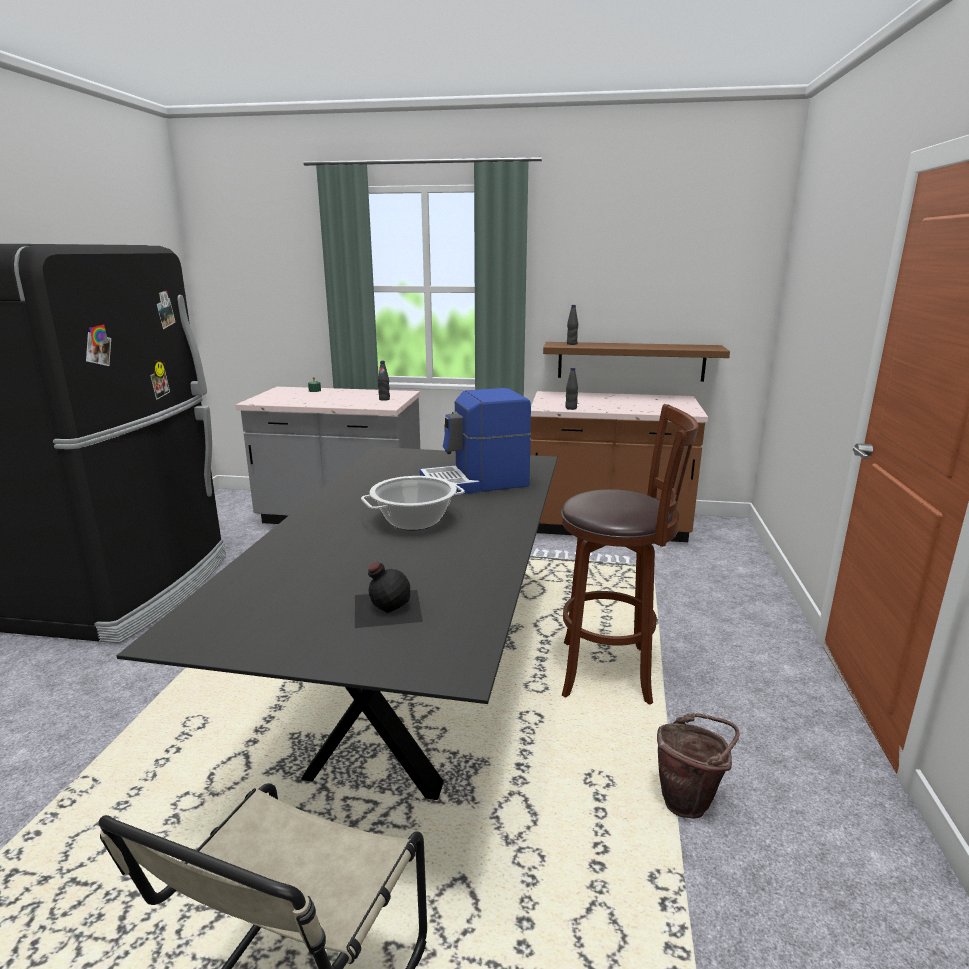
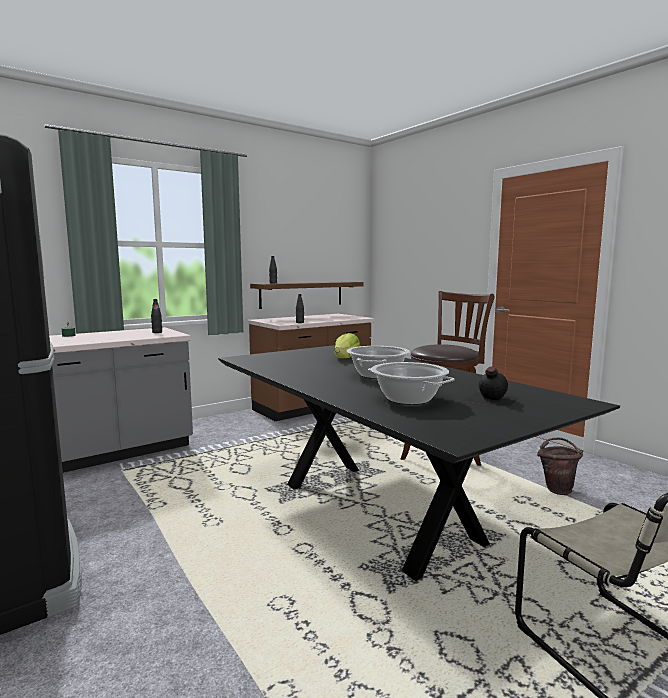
camera: 45 degrees left, 10 degrees down
coffee machine [420,388,531,495] -> lettuce [335,333,360,358]
none -> cooking pot [368,362,455,405]

